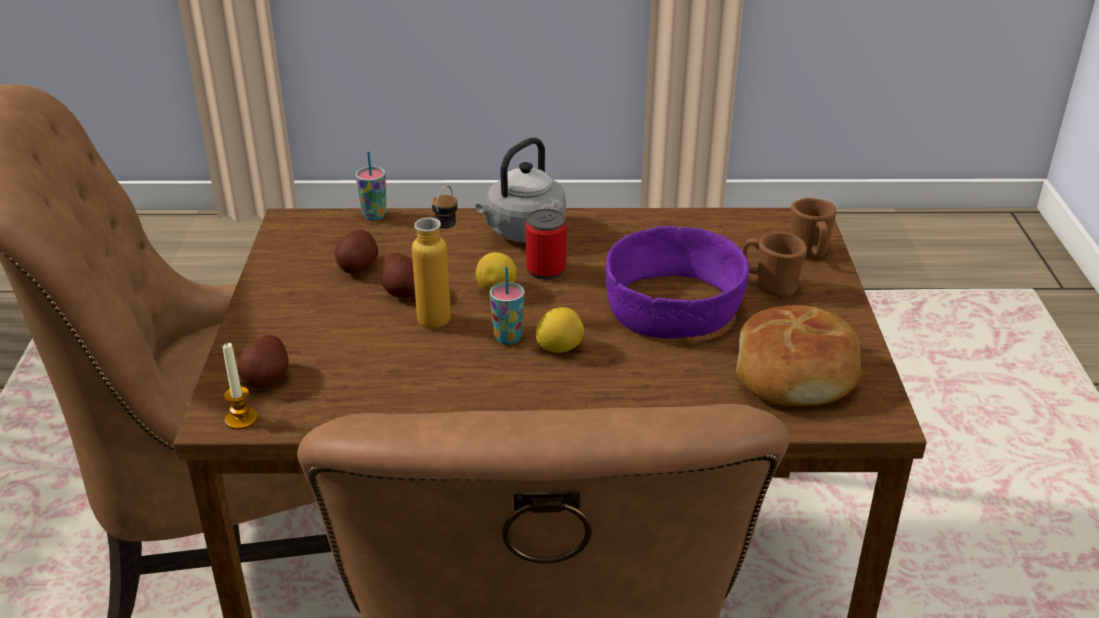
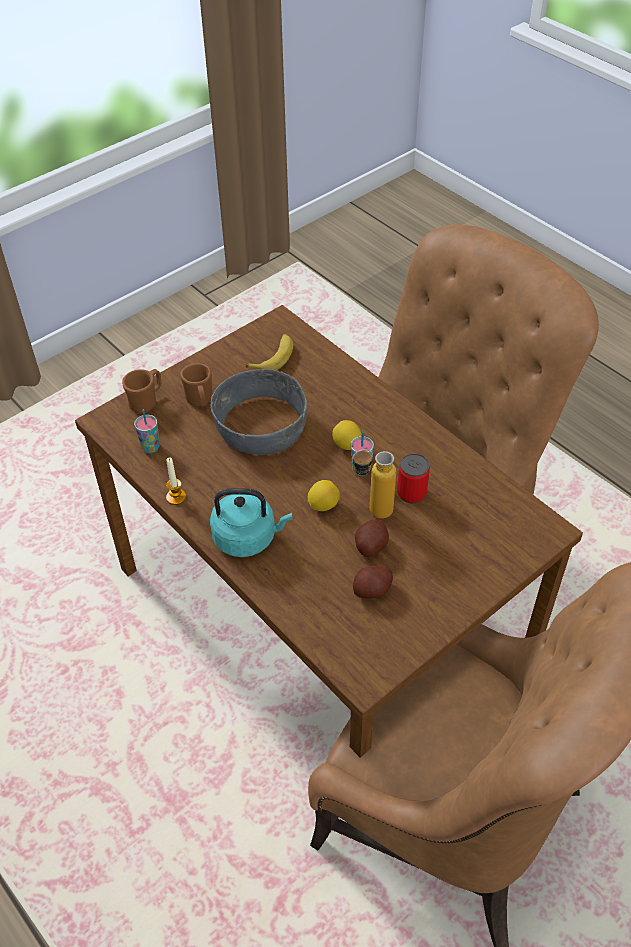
camera: 130 degrees left, 15 degrees up
candle [223,342,258,430] -> candle moved to [166,457,186,505]
potato [238,335,289,388] -> none
cup [355,151,386,220] -> cup moved to [134,409,160,453]
grey kettle [476,138,566,243] -> turquoise kettle [210,488,292,557]
can [526,209,567,280] -> can moved to [397,454,430,504]
purple bowl [605,226,749,339] -> grey bowl [210,369,307,455]
bread [736,305,861,407] -> banana [246,334,293,370]

